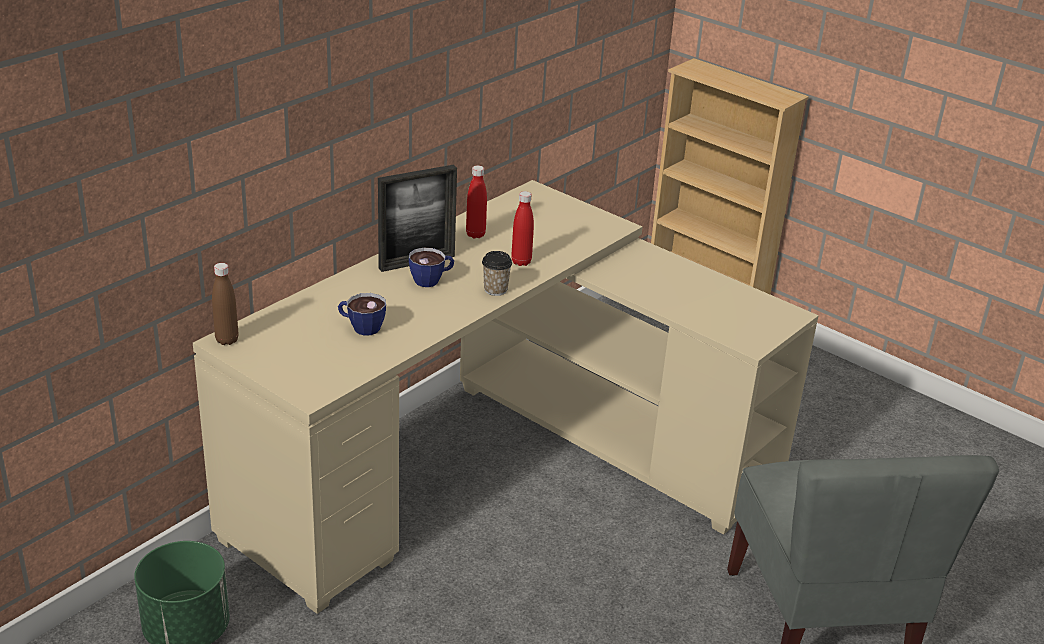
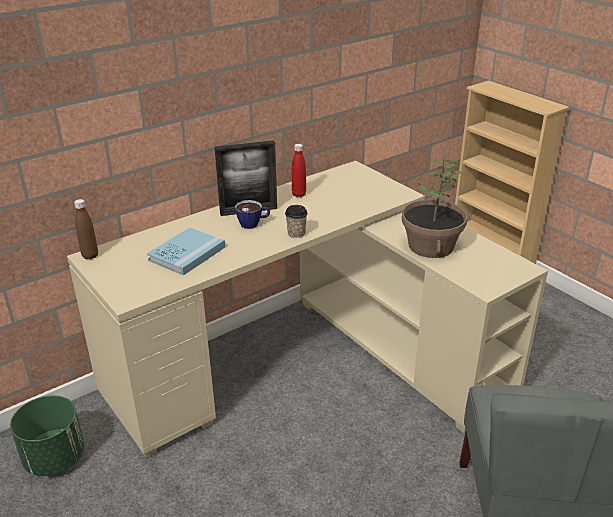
camera: 15 degrees right, 0 degrees up
cup [338,293,386,336] -> blue book [147,227,225,275]
red bottle [511,191,534,266] -> none
none -> potted plant [402,158,467,258]

